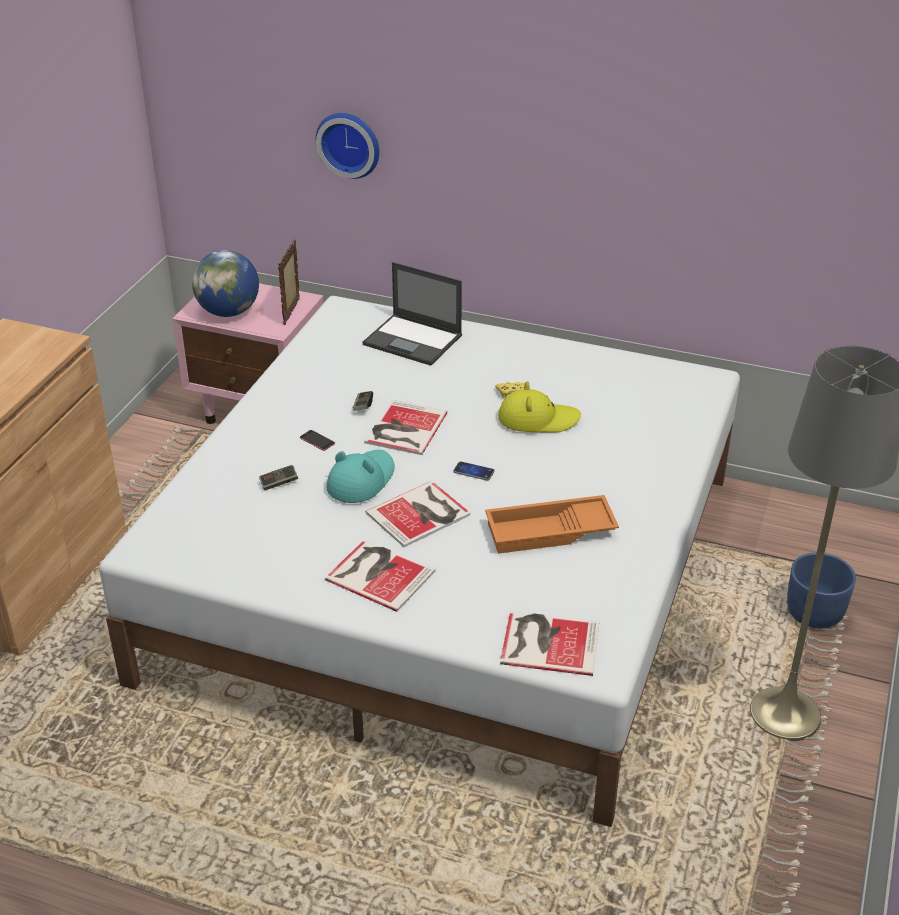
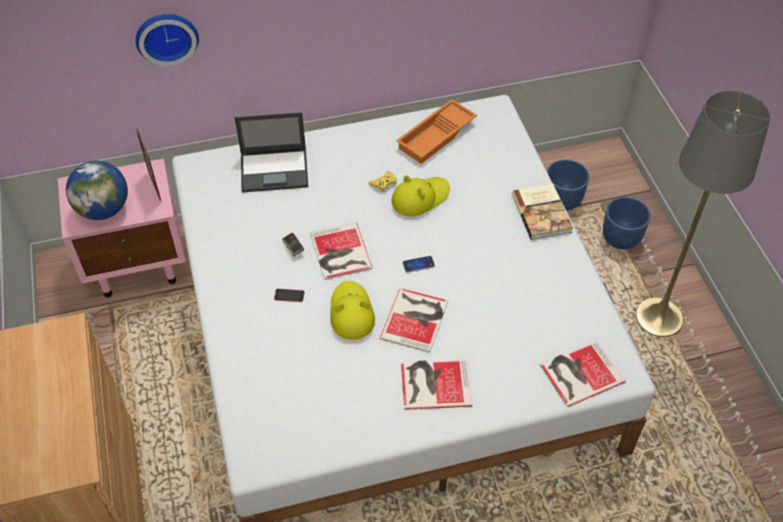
camera: 35 degrees left, 15 degrees up
game controller [259,465,298,491] -> none
turquoise hat [326,450,395,503] -> yellow hat [330,281,375,340]
orange tray [485,495,619,554] -> orange tray moved to [396,99,477,164]
none -> book [512,184,573,240]
none -> blue planter [547,159,589,211]

